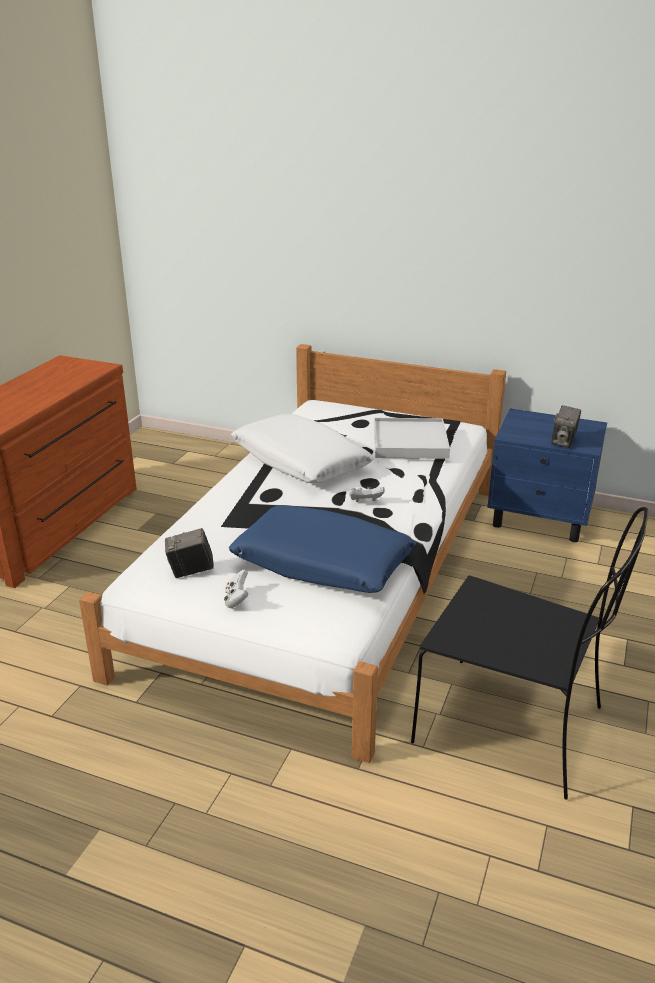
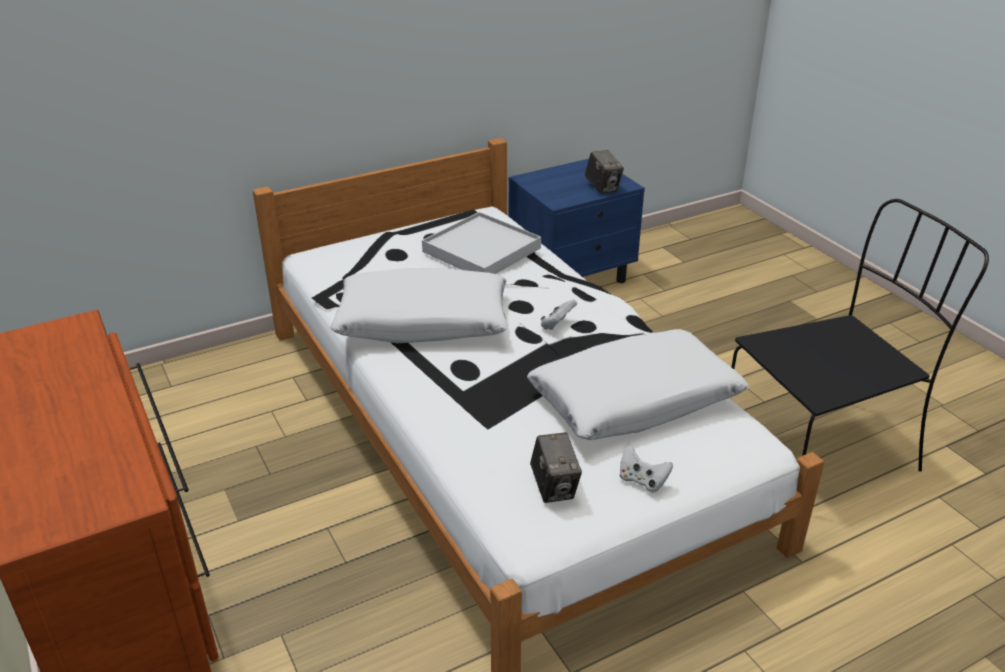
camera: 50 degrees left, 5 degrees up
camera [165,528,214,578] -> camera turned 45 degrees counterclockwise [530,432,582,503]
blue pillow [229,505,416,593] -> white pillow [527,329,749,440]

